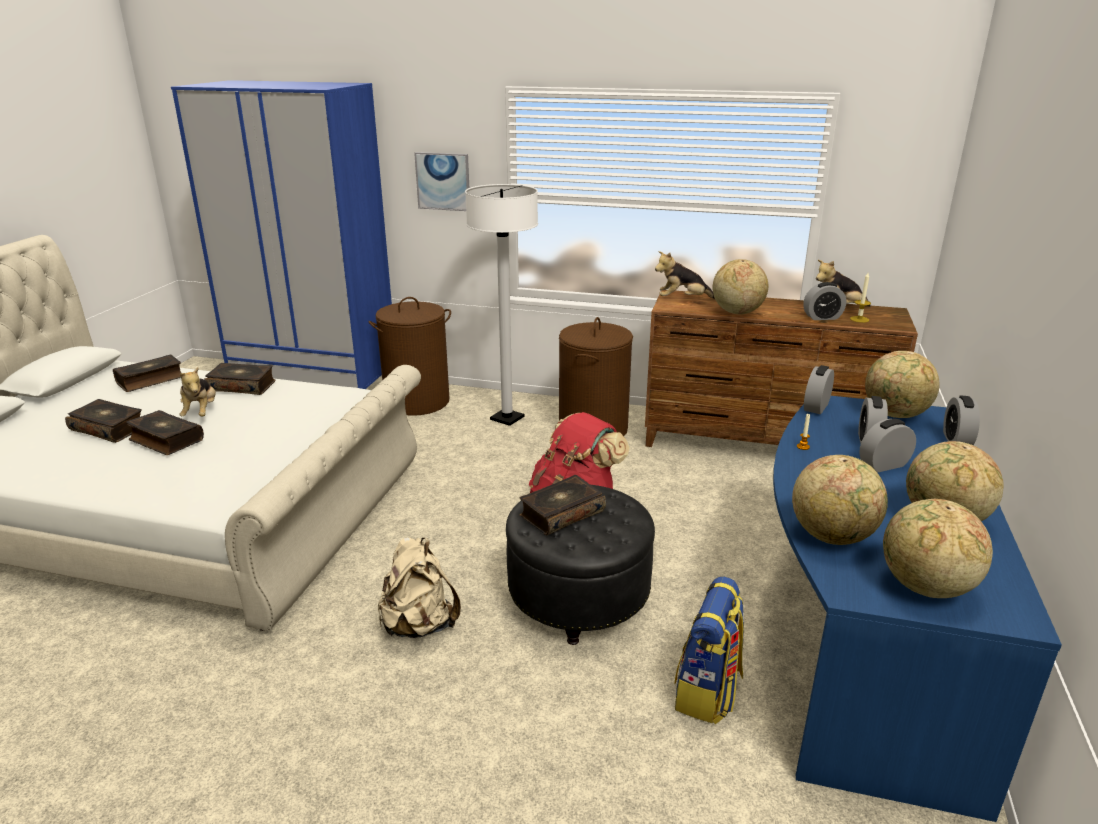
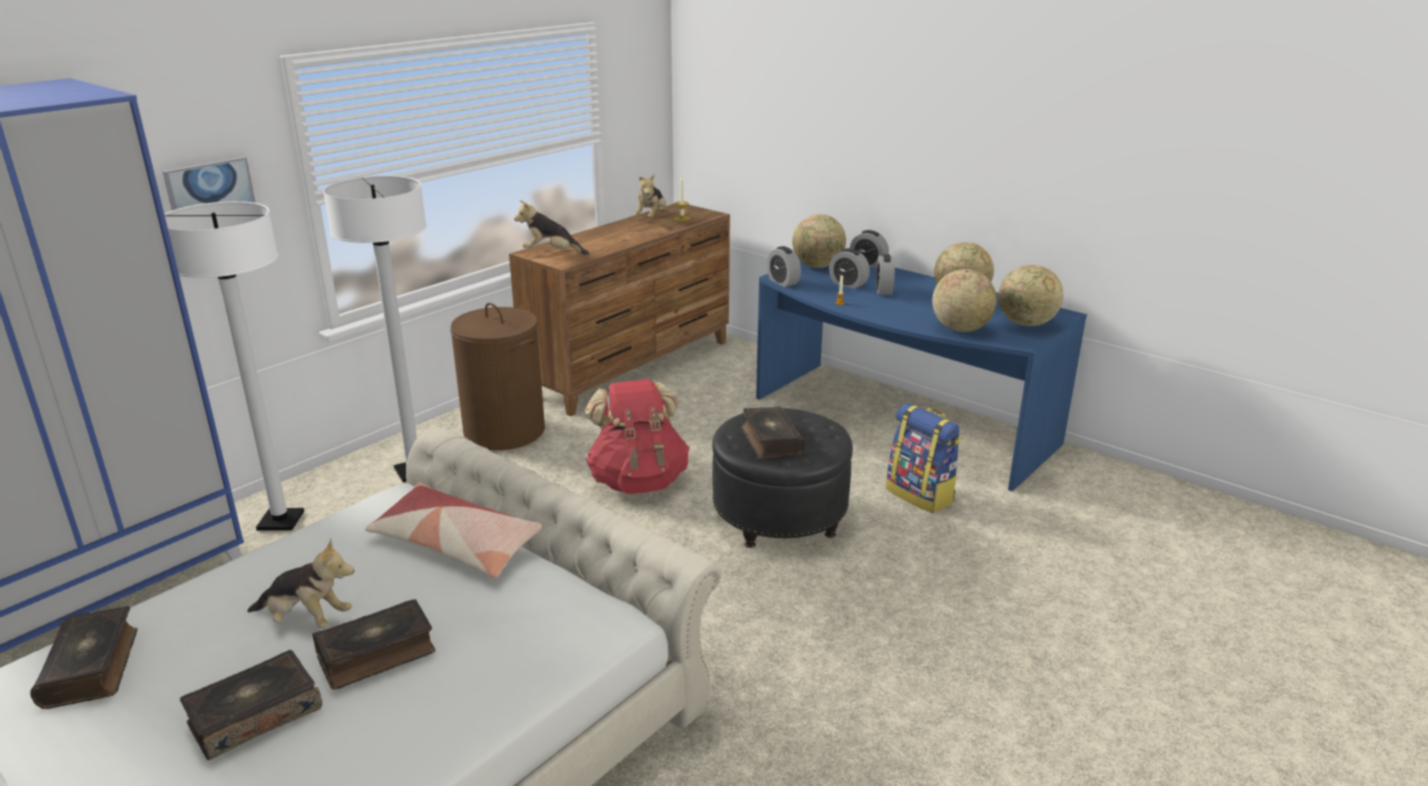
camera: 65 degrees left, 0 degrees up
book [204,363,275,395] -> none
brown laundry basket [368,297,451,416] -> white floor lamp [164,201,304,531]
beige backpack [378,537,461,638] -> none
plush toy [655,251,715,299] -> plush toy turned 75 degrees clockwise [514,200,589,255]
globe [712,259,768,314] -> none
alarm clock [803,282,846,320] -> none
none -> pillow [365,482,542,578]

